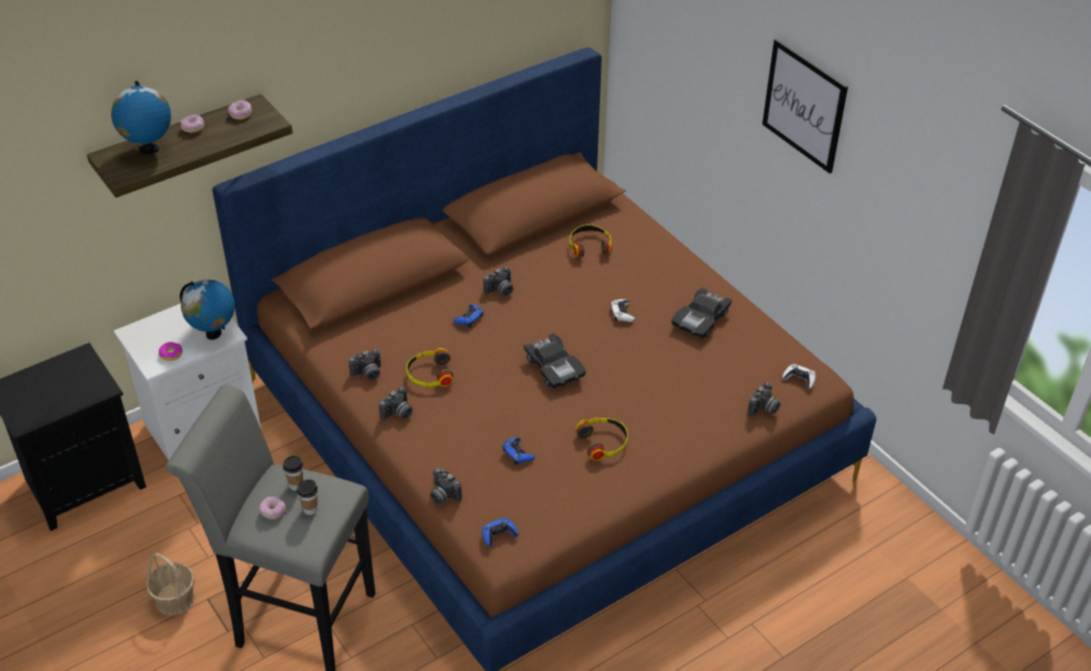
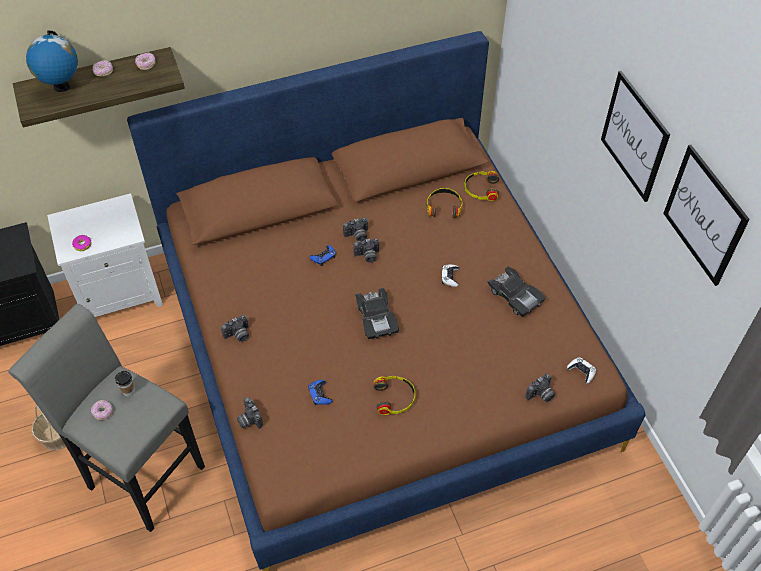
camera: 15 degrees right, 10 degrees up
globe [180,279,235,340] -> none
cup [297,479,318,515] -> none
camera [348,349,381,380] -> camera moved to [353,238,379,263]
headphones [406,348,453,387] -> headphones moved to [464,171,499,201]
blue game controller [482,518,518,547] -> none
black toy car [671,287,733,338] -> black toy car turned 90 degrees counterclockwise [487,266,546,317]
none -> picture [663,145,750,286]

